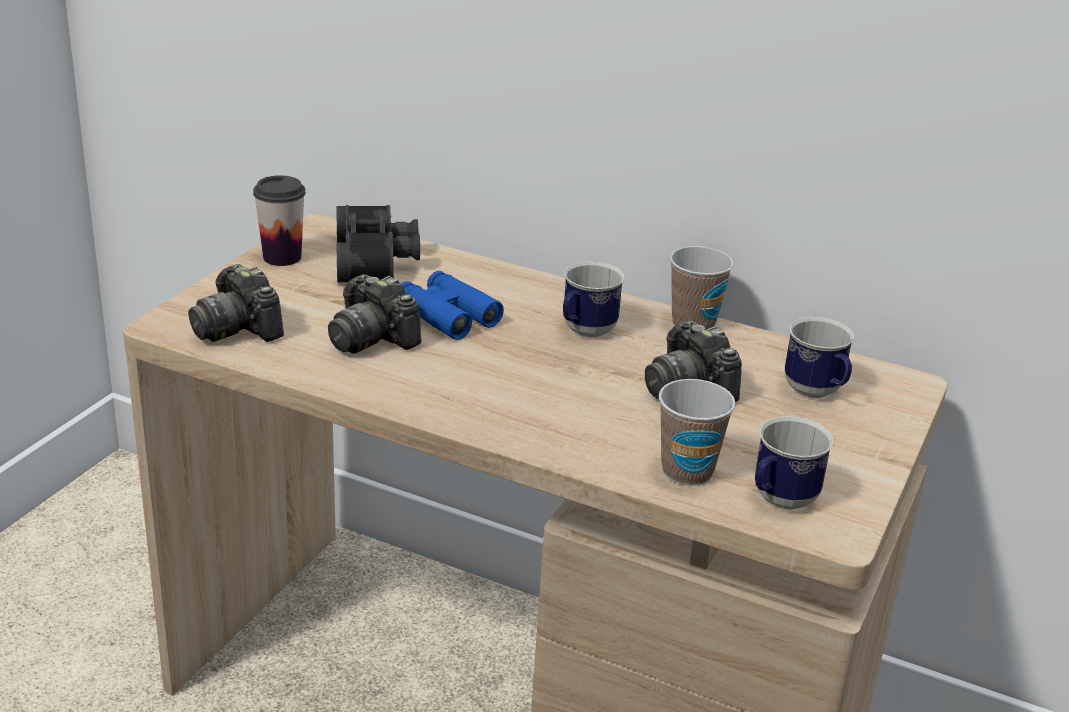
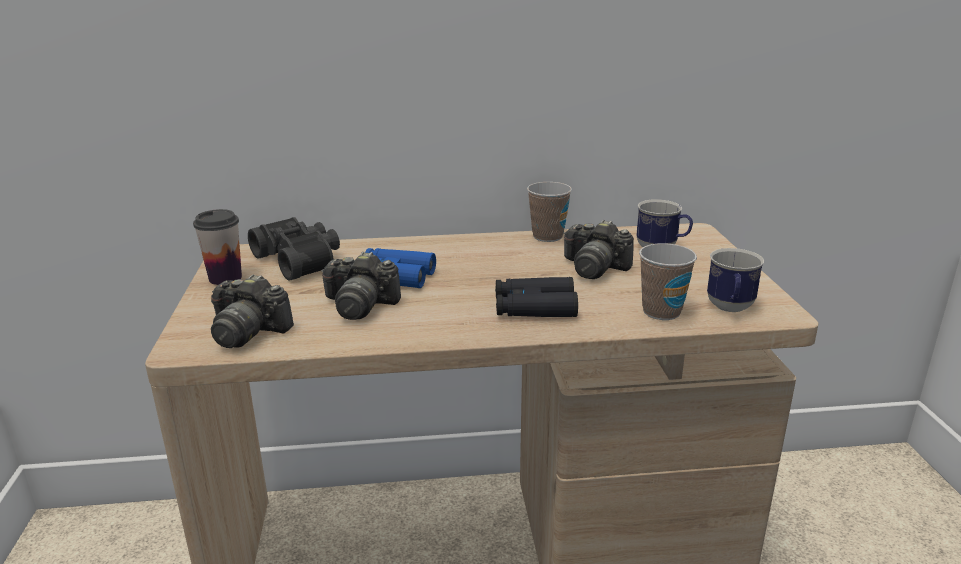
camera: 30 degrees left, 5 degrees down
mug [563,261,624,338] -> none
none -> black binoculars [495,277,578,317]

